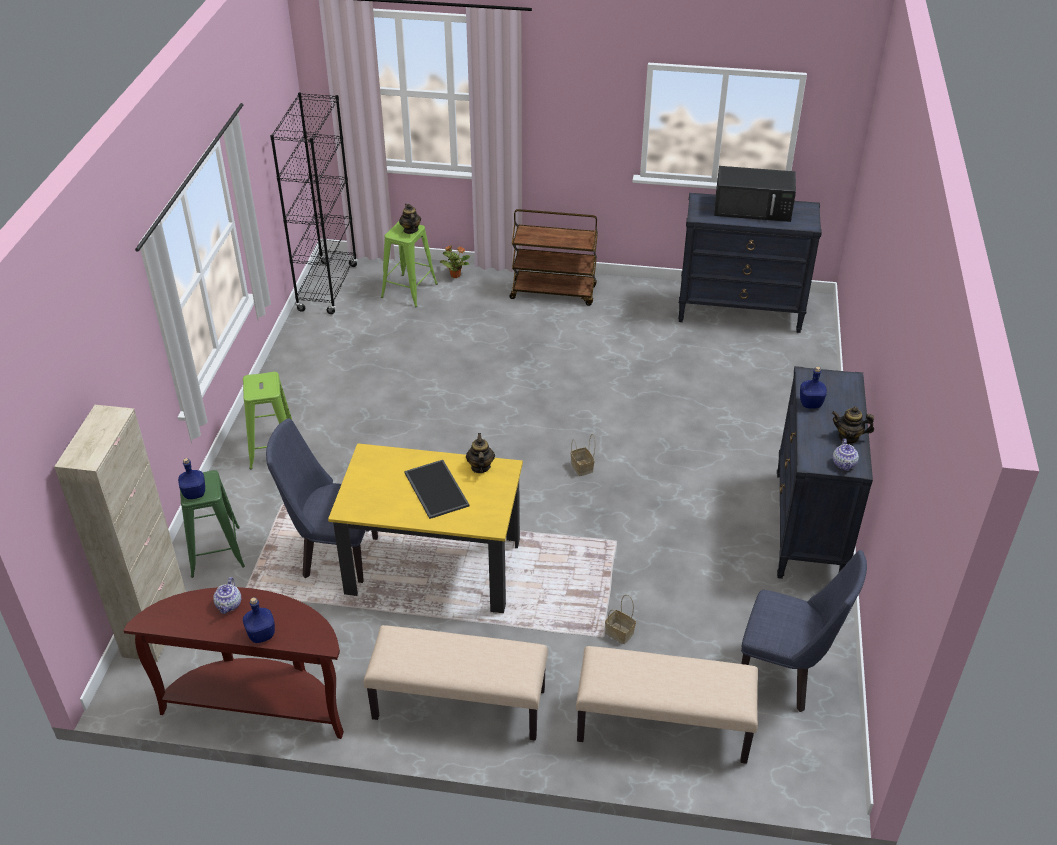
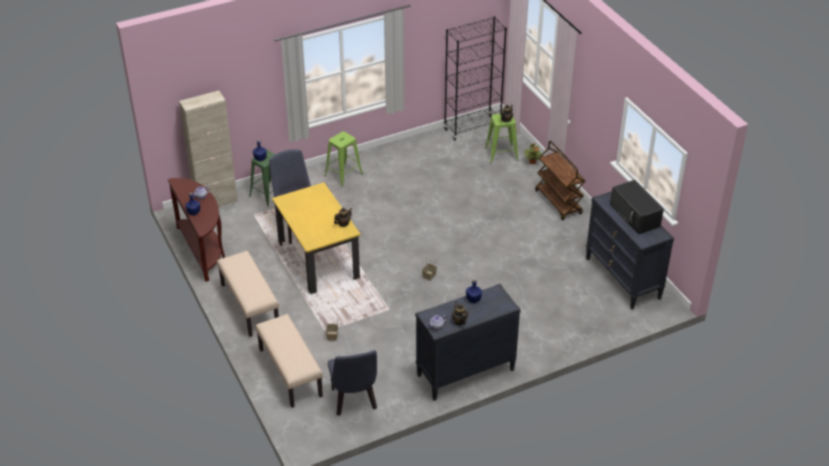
camera: 55 degrees right, 0 degrees up
tray [404,460,469,519] -> none

